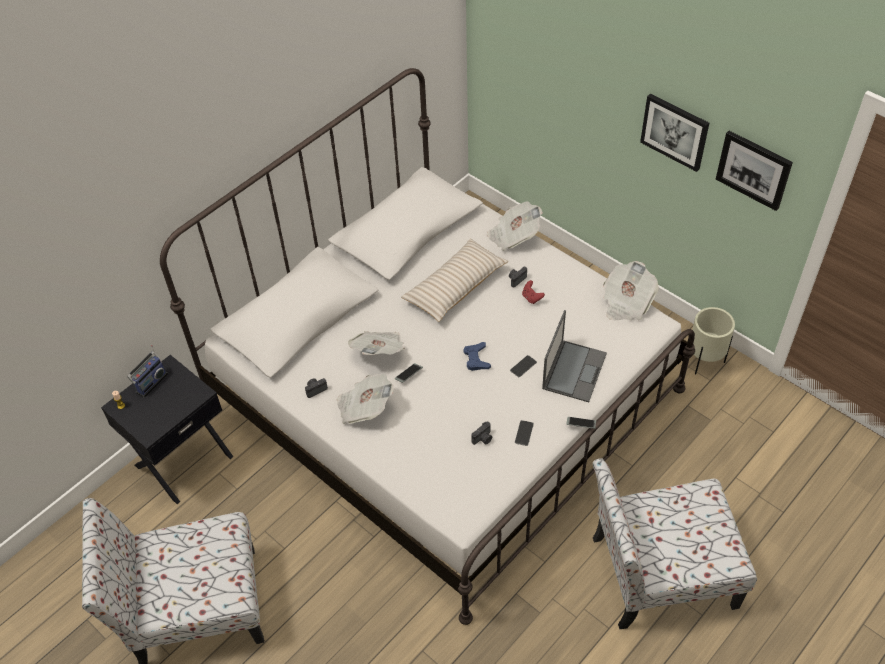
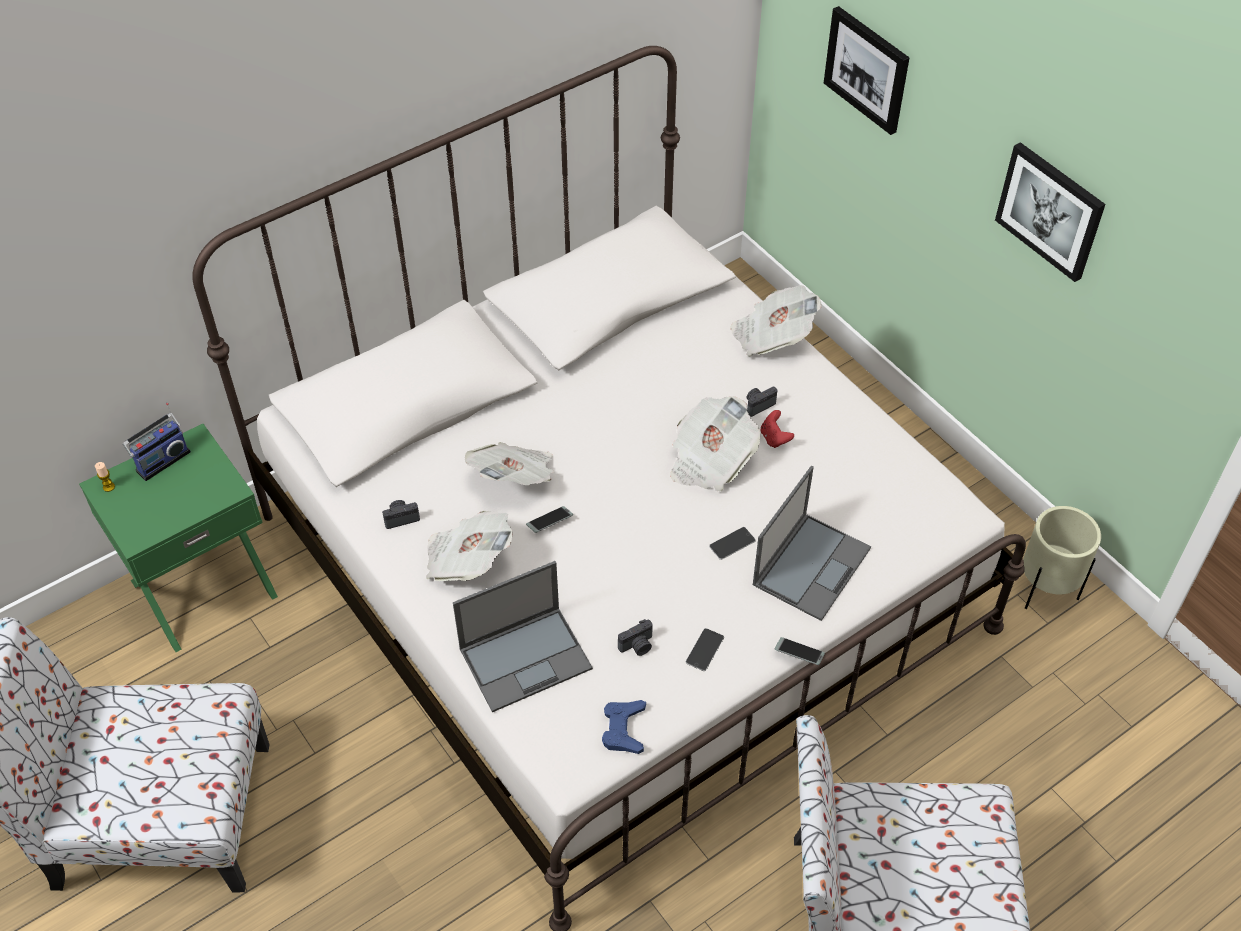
camera: 10 degrees right, 0 degrees up
black nightstand [101,355,233,504] -> green nightstand [79,424,278,652]
beige pillow [401,239,508,322] -> none
blue game controller [463,342,491,371] -> blue game controller moved to [602,700,646,754]
newspaper [603,261,659,320] -> newspaper moved to [670,396,760,491]
picture [716,131,793,211] -> picture moved to [824,6,909,135]
none -> laptop [453,561,593,712]

